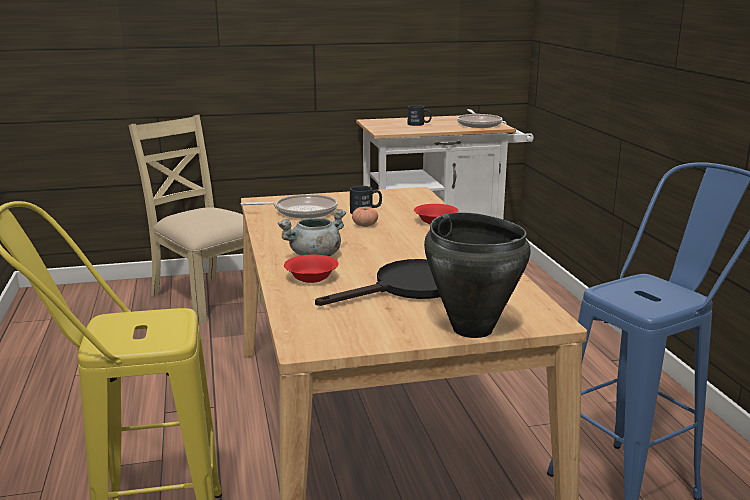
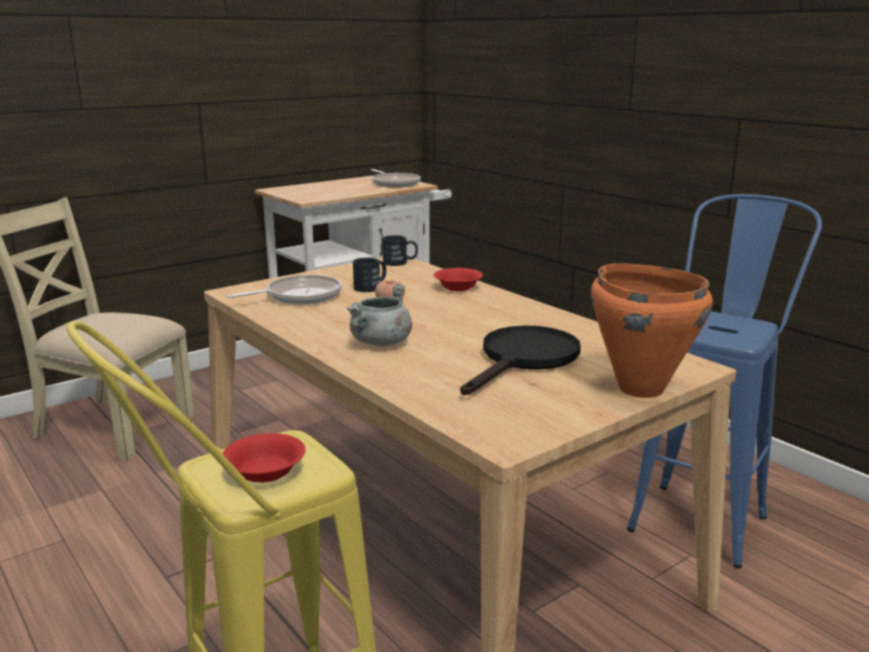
camera: 25 degrees left, 0 degrees up
red bowl [284,255,339,283] -> red bowl moved to [222,433,306,482]
black mug [408,105,432,126] -> black mug moved to [382,235,418,266]
black cooking pot [424,212,531,338] -> orange cooking pot [591,263,713,398]

